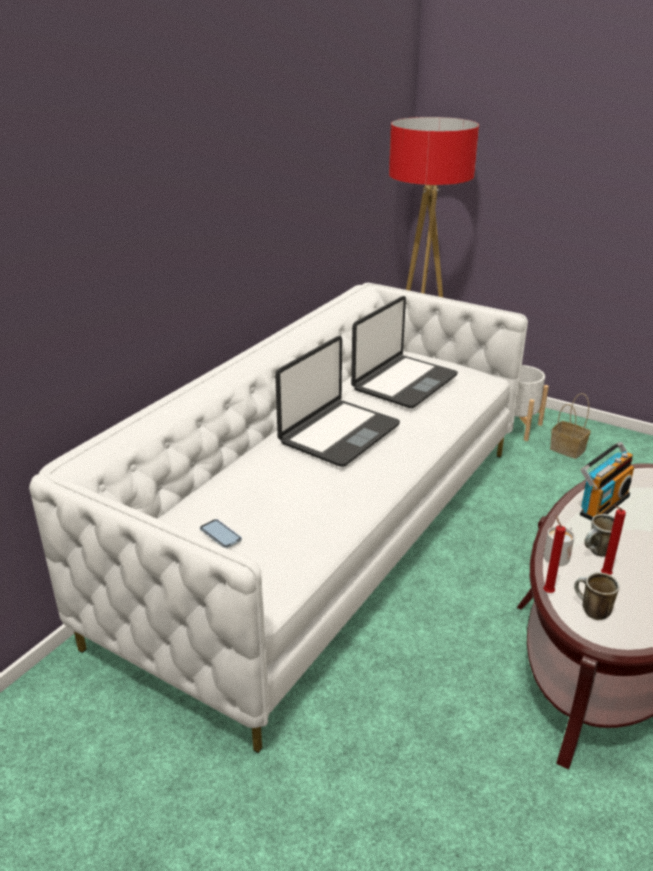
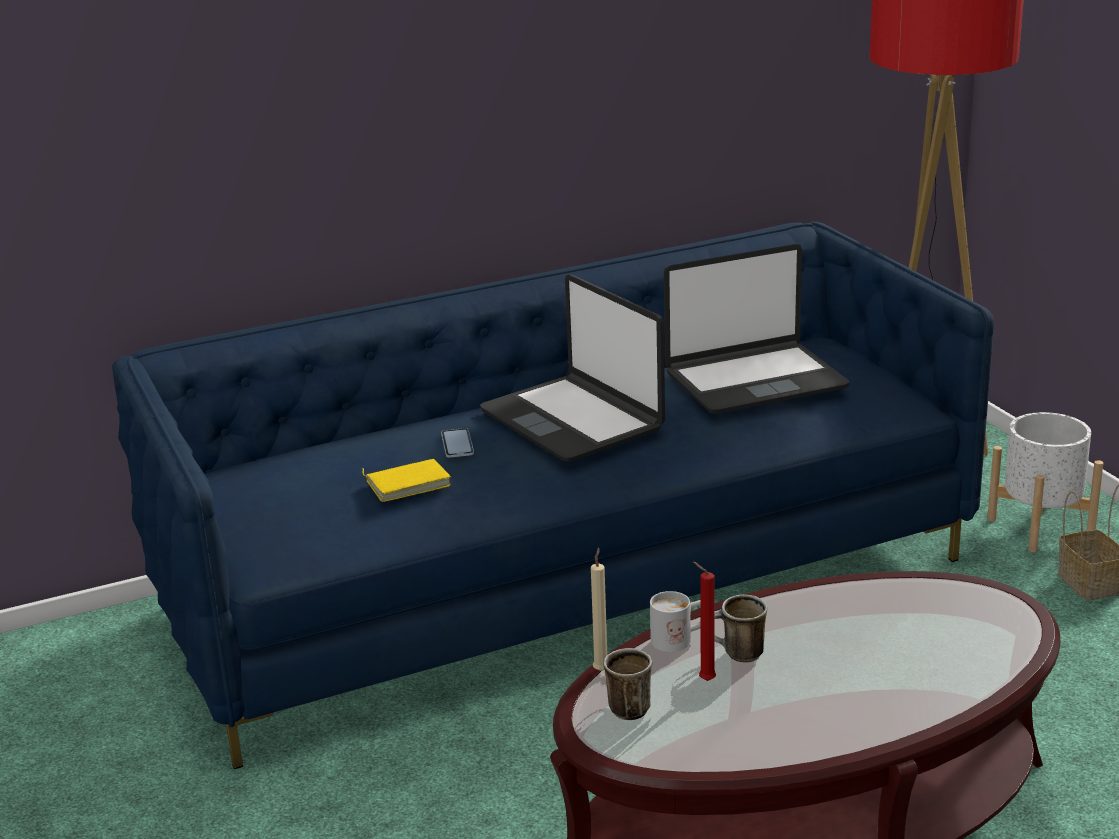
camera: 35 degrees right, 5 degrees down
white sofa [29,283,528,753] -> blue sofa [112,222,994,769]
phone [200,519,242,549] -> phone moved to [441,428,474,458]
laptop [275,336,400,467] -> laptop turned 75 degrees clockwise [480,274,665,462]
red candle [543,515,566,593] -> beige candle [591,548,607,671]
radio [580,442,634,521] -> none
none -> yellow book [362,459,451,502]

